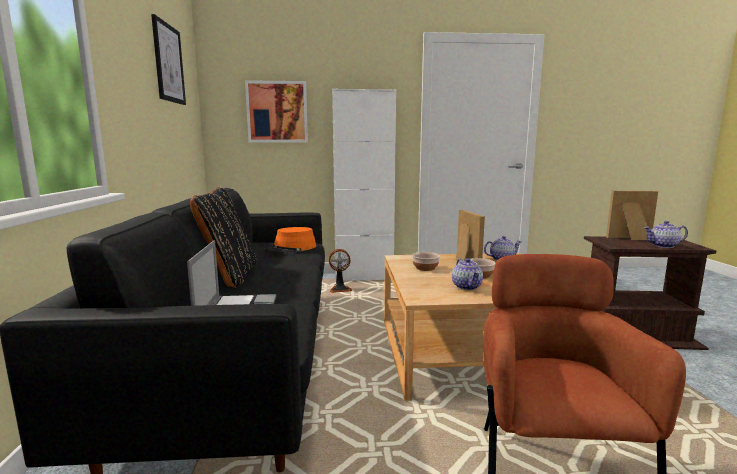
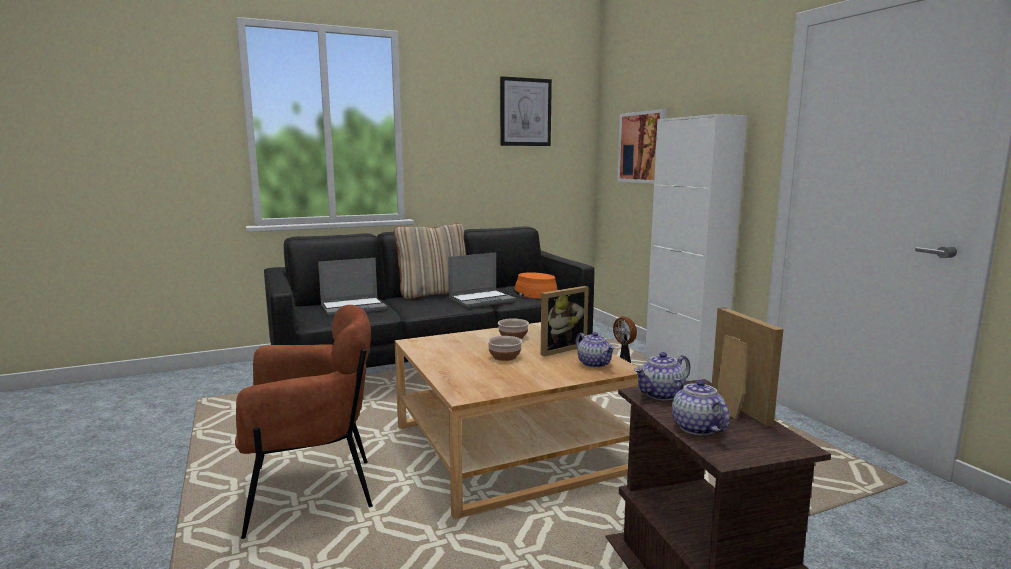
camera: 70 degrees right, 0 degrees up
black pillow [190,187,257,288] -> beige pillow [394,223,466,300]
teapot [452,258,483,290] -> teapot moved to [634,352,690,401]
none -> laptop [448,253,516,308]

